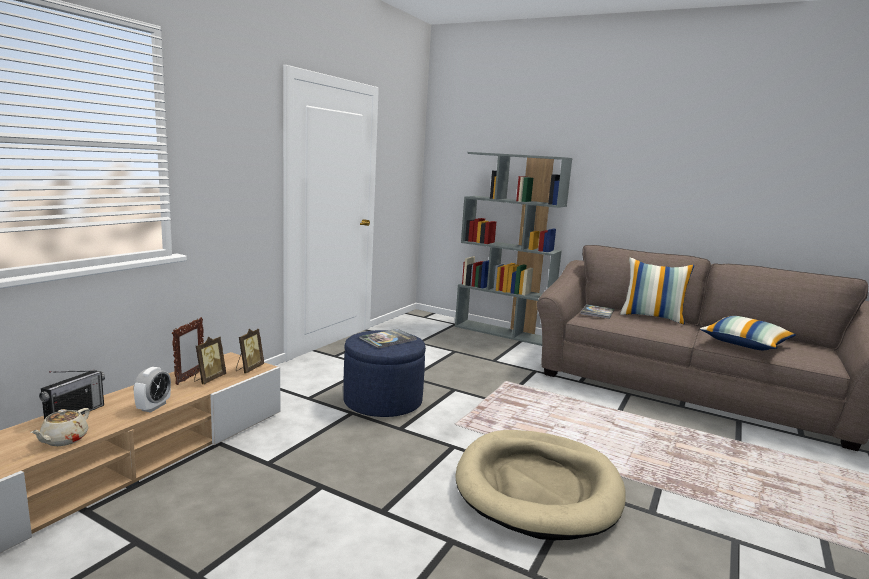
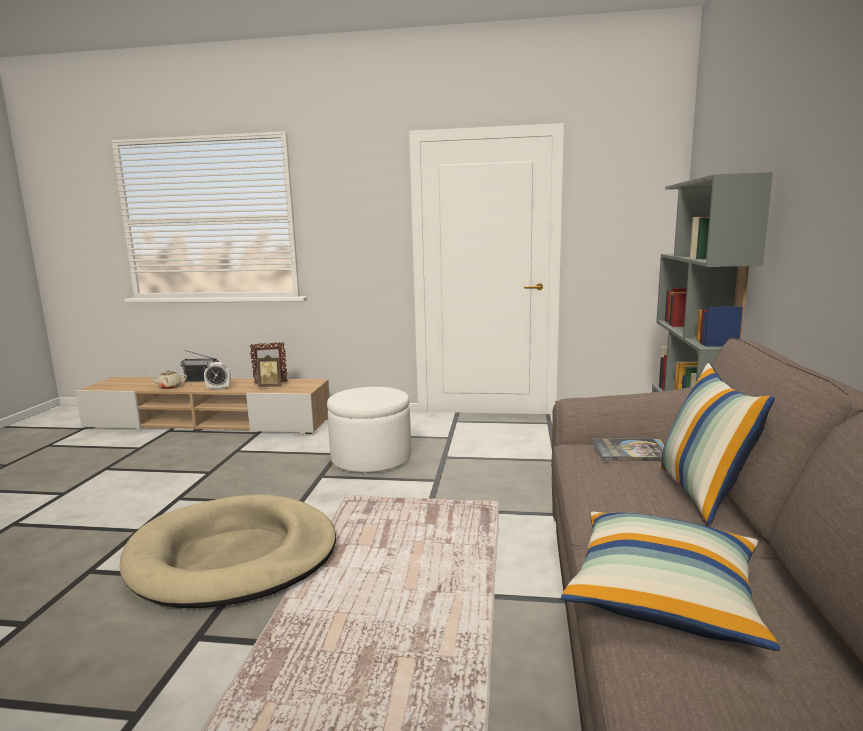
camera: 70 degrees right, 0 degrees up
picture frame [236,329,264,373] -> none
blue ottoman [343,330,426,417] -> white ottoman [327,387,411,472]
book [359,329,417,349] -> none

